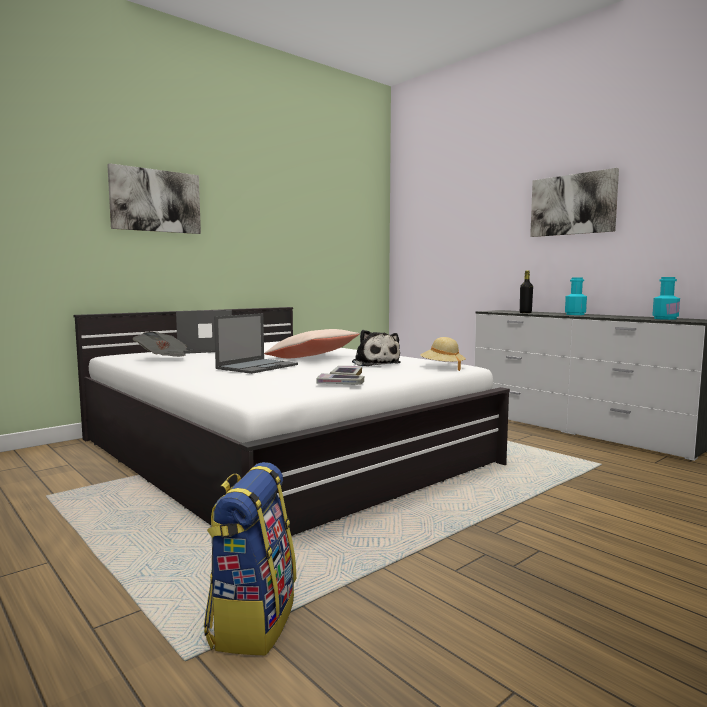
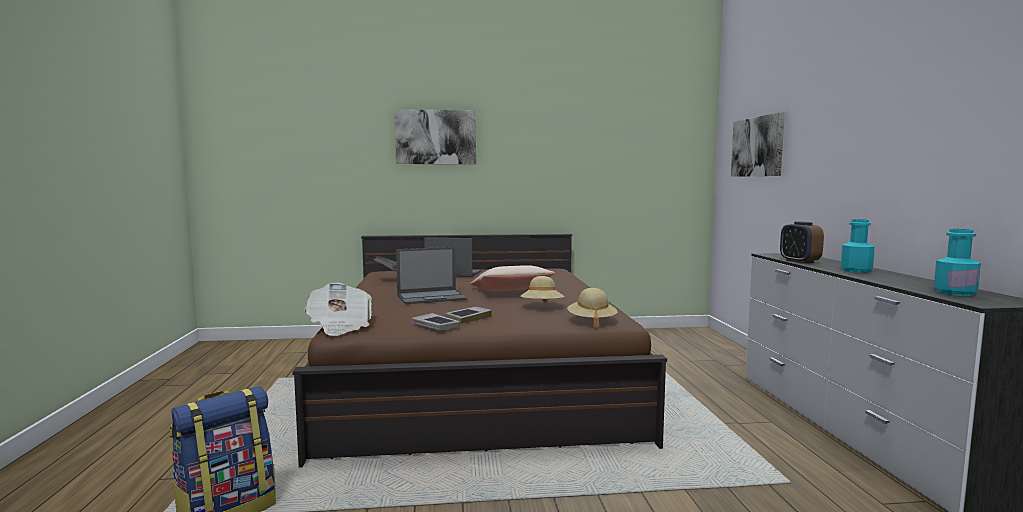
camera: 35 degrees right, 0 degrees up
white bed [73,307,510,536] -> brown bed [292,234,667,468]
plush toy [352,330,401,366] -> beige hat [520,276,565,303]
black bottle [520,271,533,313] -> alarm clock [780,221,824,264]
picture [530,168,619,237] -> picture moved to [731,112,785,177]
none -> newspaper [304,283,372,336]

